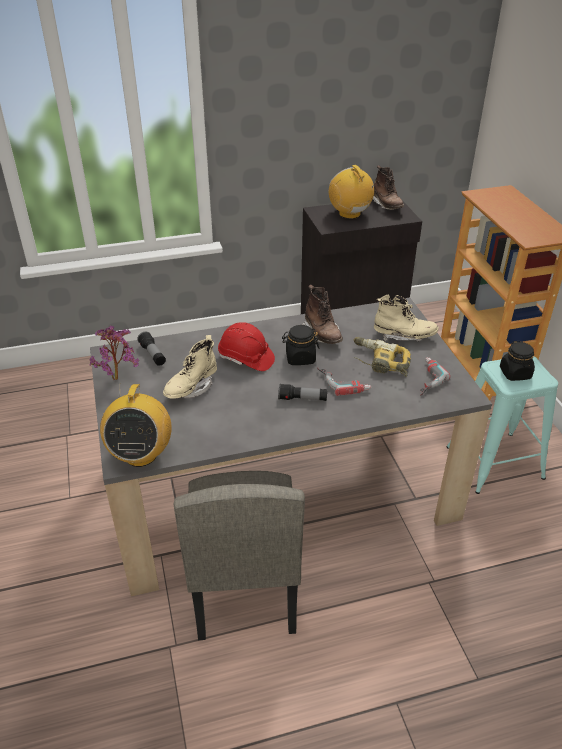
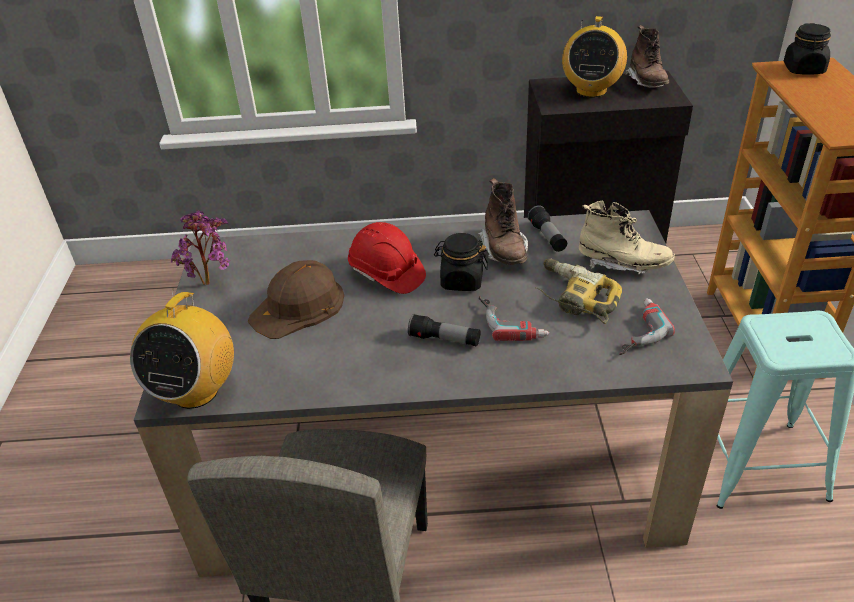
camera: 15 degrees right, 0 degrees up
flashlight [138,332,166,366] -> flashlight moved to [527,205,567,252]
beige boot [163,335,217,399] -> brown hard hat [248,260,344,339]
radio [329,165,377,219] -> radio turned 150 degrees counterclockwise [562,16,627,98]
black jar [500,341,535,381] -> black jar moved to [784,23,831,75]

